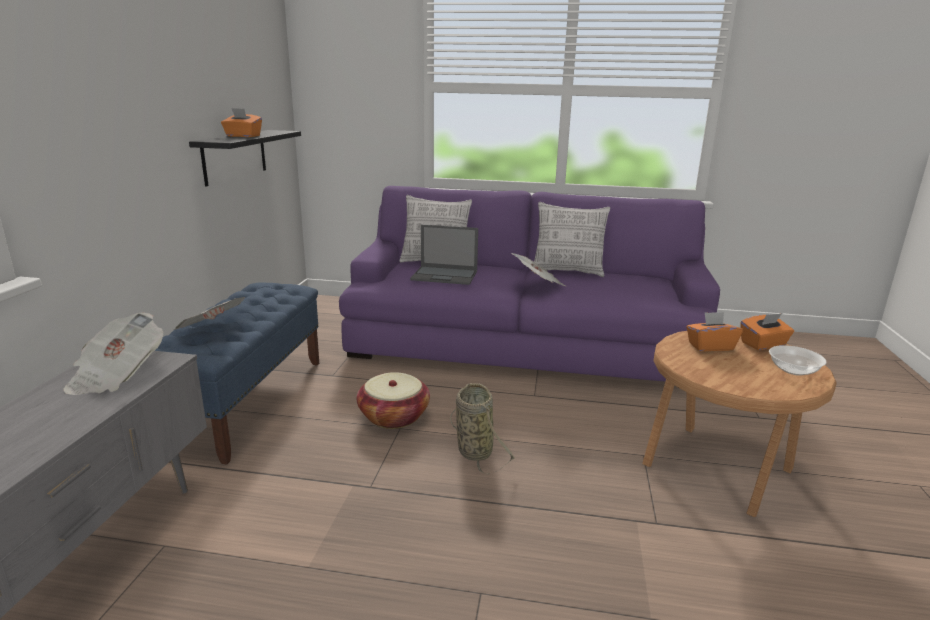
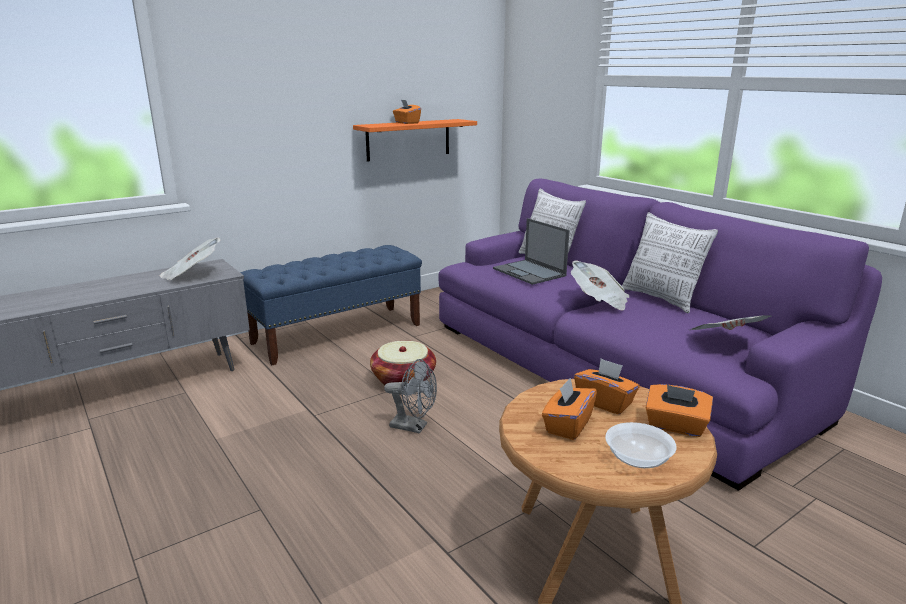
camera: 45 degrees right, 0 degrees up
newspaper [174,297,246,330] -> newspaper moved to [691,315,772,330]
black shelf [189,130,301,187] -> orange shelf [353,119,477,162]
basket [450,383,515,474] -> grey fan [384,359,437,434]
none -> orange tissue box [542,377,597,440]

